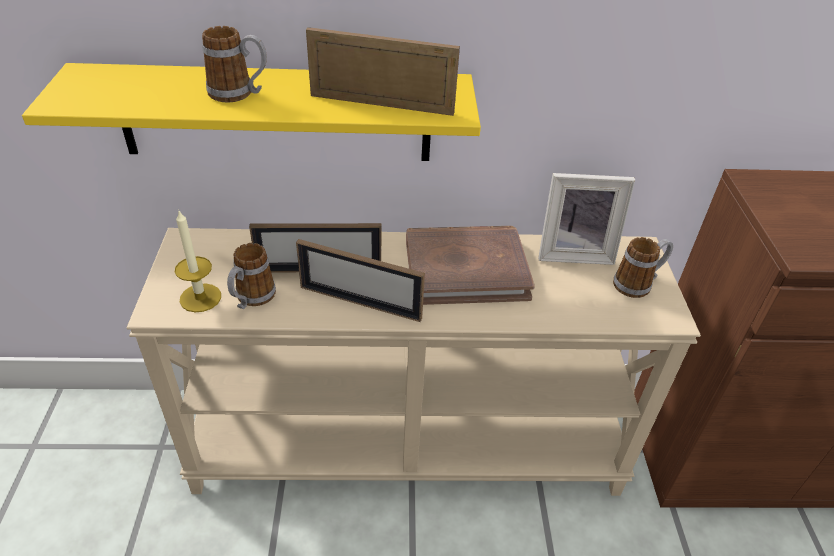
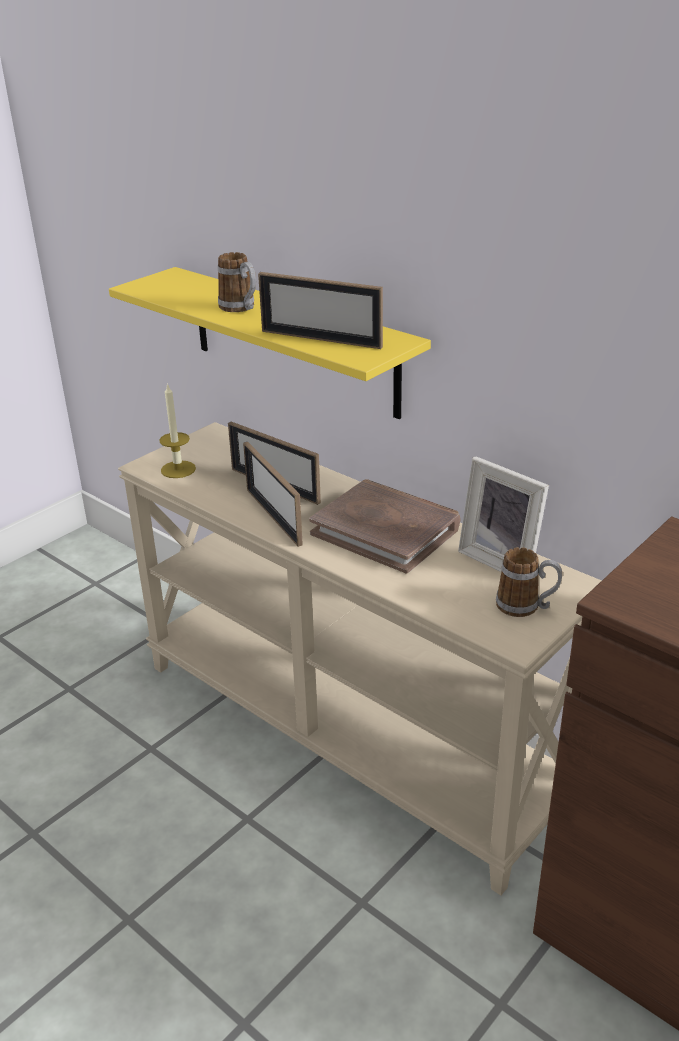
camera: 45 degrees right, 10 degrees down
mug [227,243,276,309] -> none
picture frame [306,27,460,116] -> picture frame turned 150 degrees clockwise [258,272,383,349]

